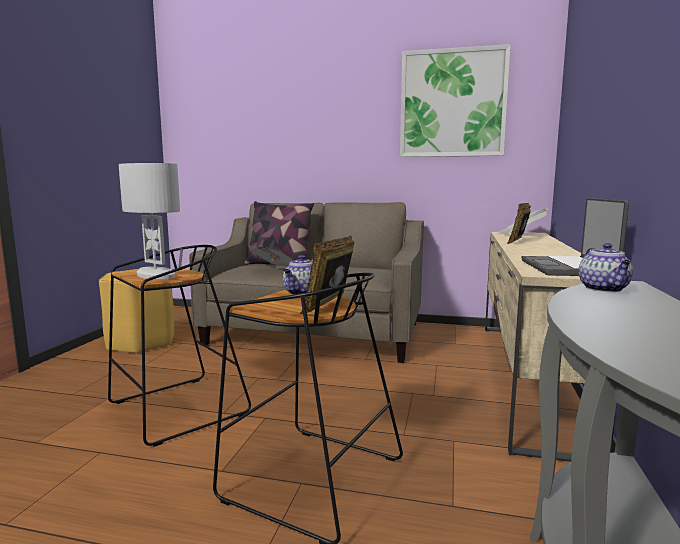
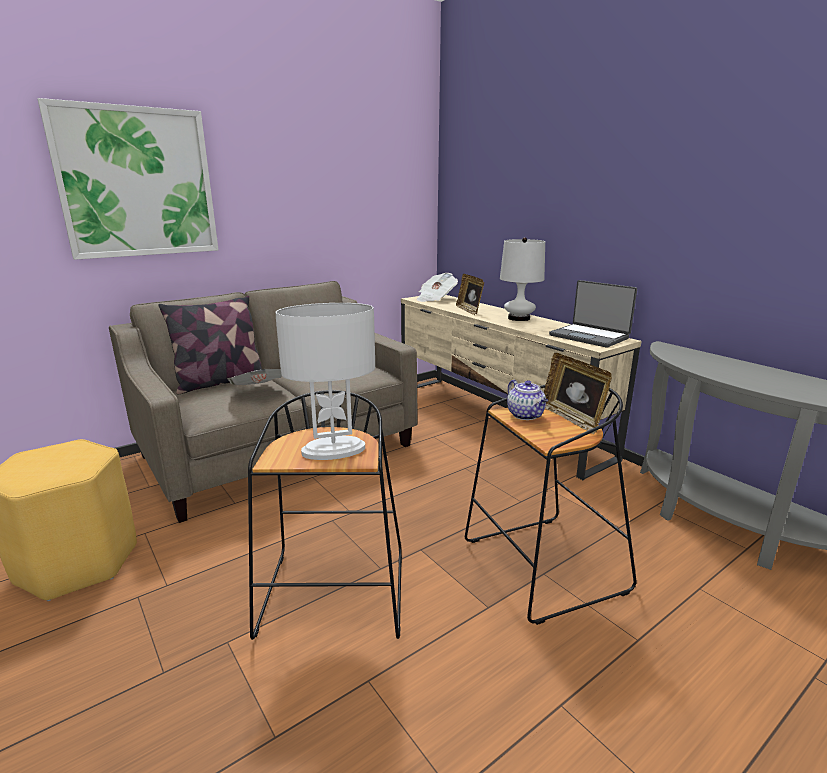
camera: 50 degrees left, 10 degrees up
picture [400,44,511,157] -> picture moved to [38,98,219,260]
teapot [578,243,633,292] -> none
none -> white table lamp [500,237,545,321]

